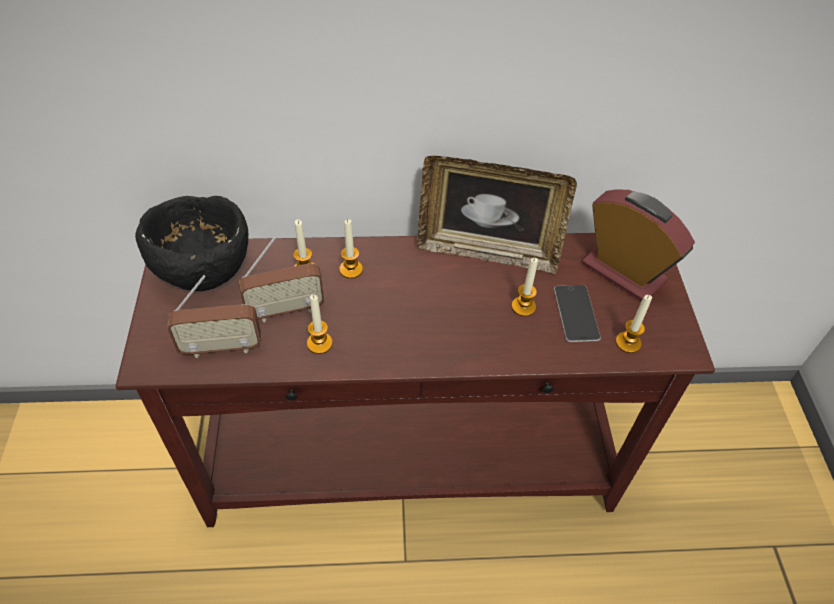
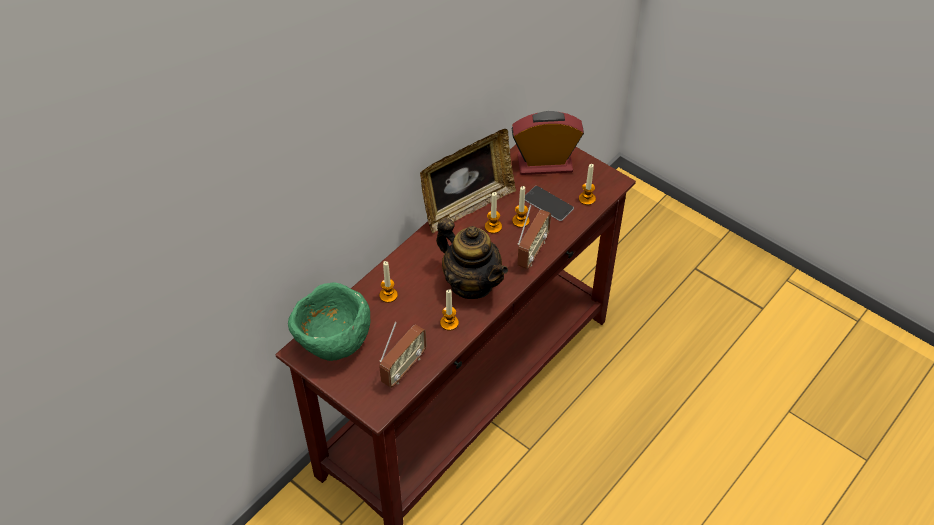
camera: 45 degrees left, 0 degrees up
black bowl [135,196,249,291] -> green bowl [288,283,370,361]
radio [238,237,325,322] -> radio moved to [517,205,551,269]
candle [339,219,363,279] -> candle moved to [485,192,502,234]
none -> teapot [436,217,508,299]

